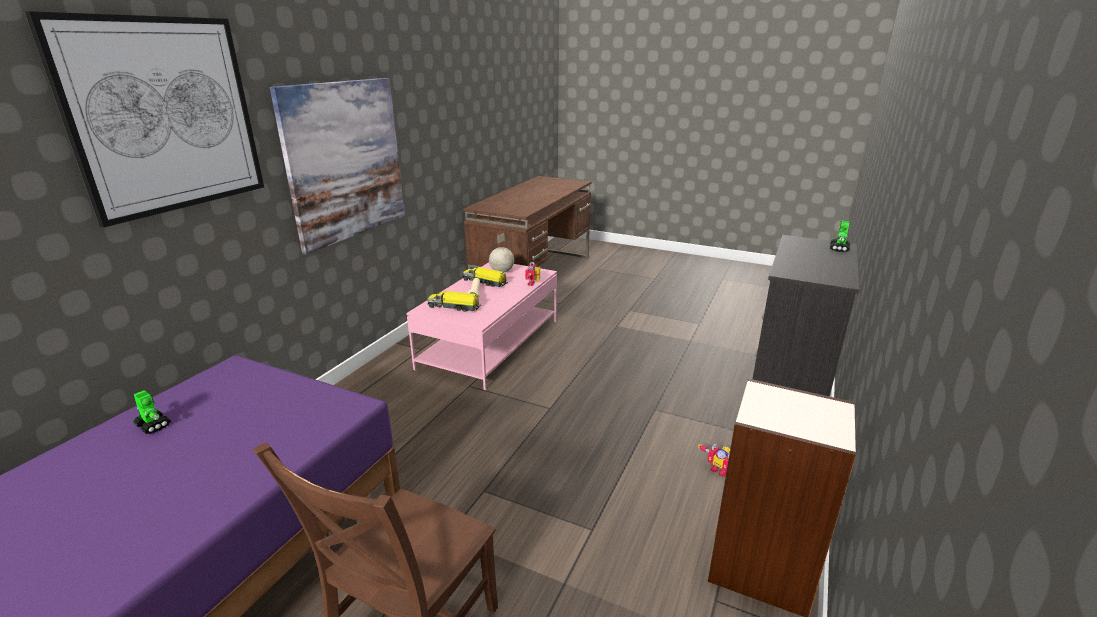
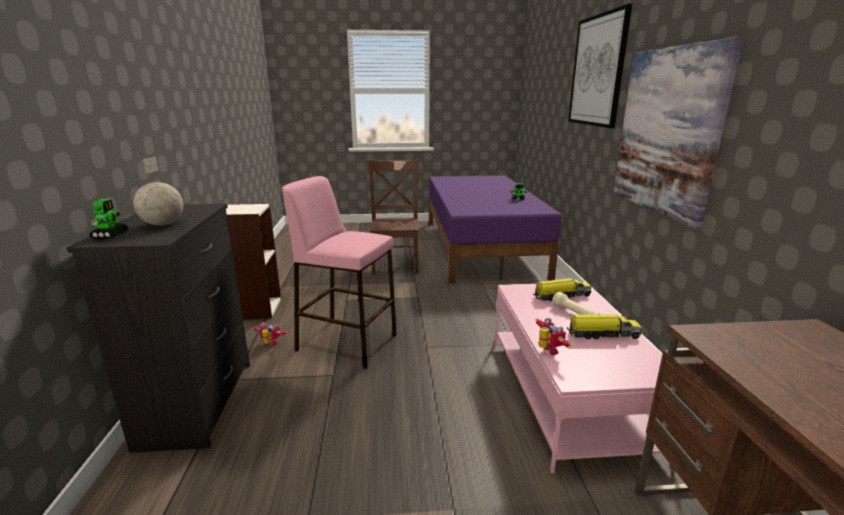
camera: 150 degrees right, 5 degrees down
globe [489,233,514,272] -> globe moved to [133,156,183,226]
none -> pink stool [282,176,397,369]

